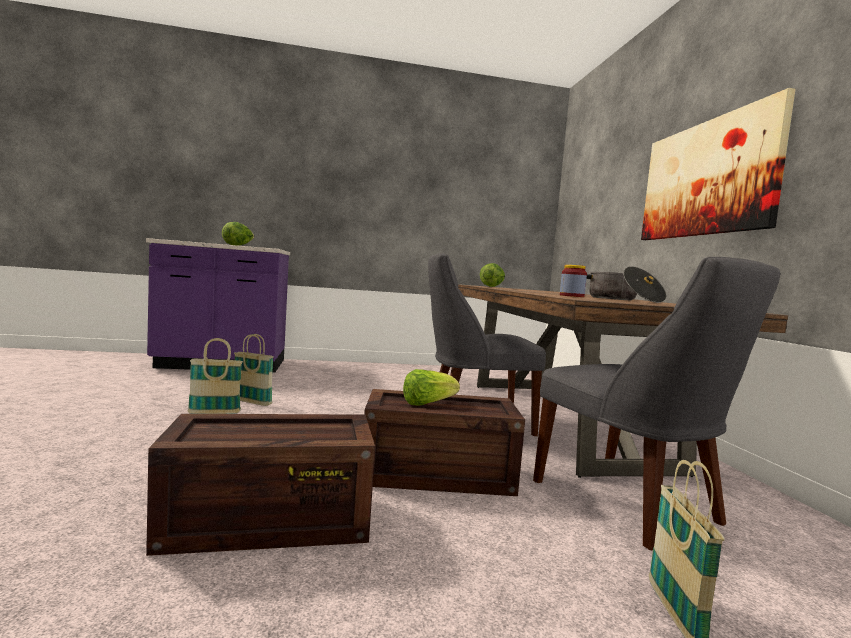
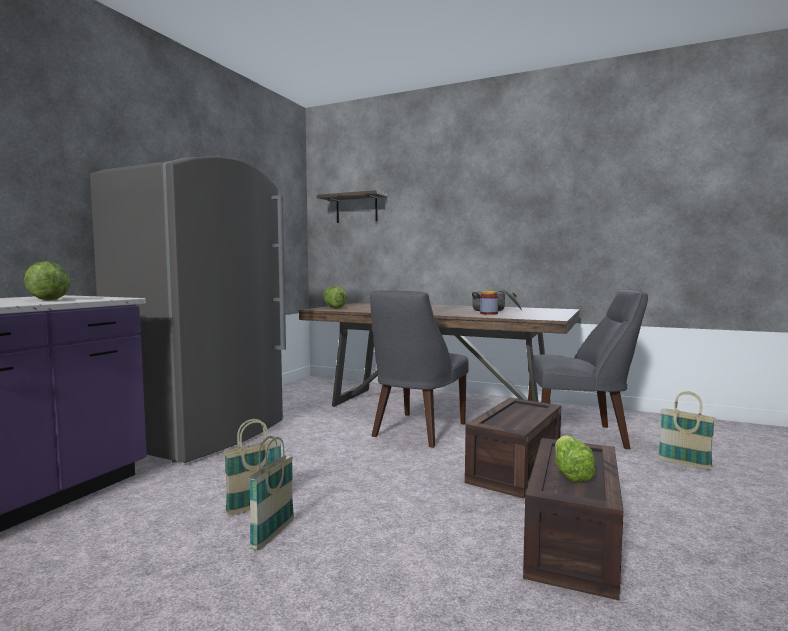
camera: 55 degrees left, 0 degrees up
lettuce [403,369,460,406] -> lettuce moved to [555,435,596,482]
picture [641,88,795,240] -> none
none -> grey fridge [90,156,286,463]
none -> shelf [317,190,387,223]

